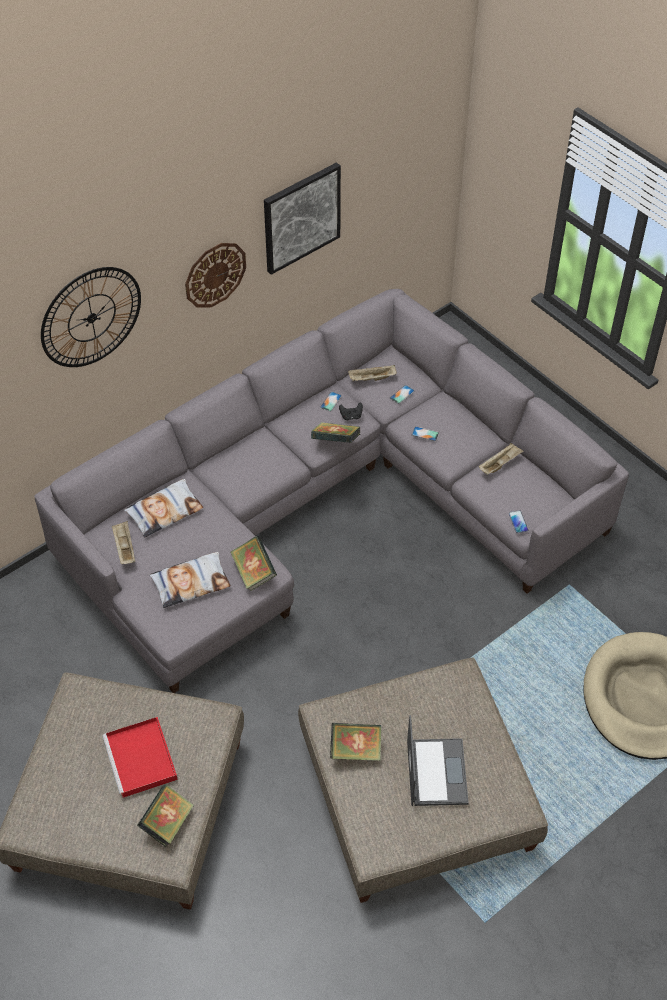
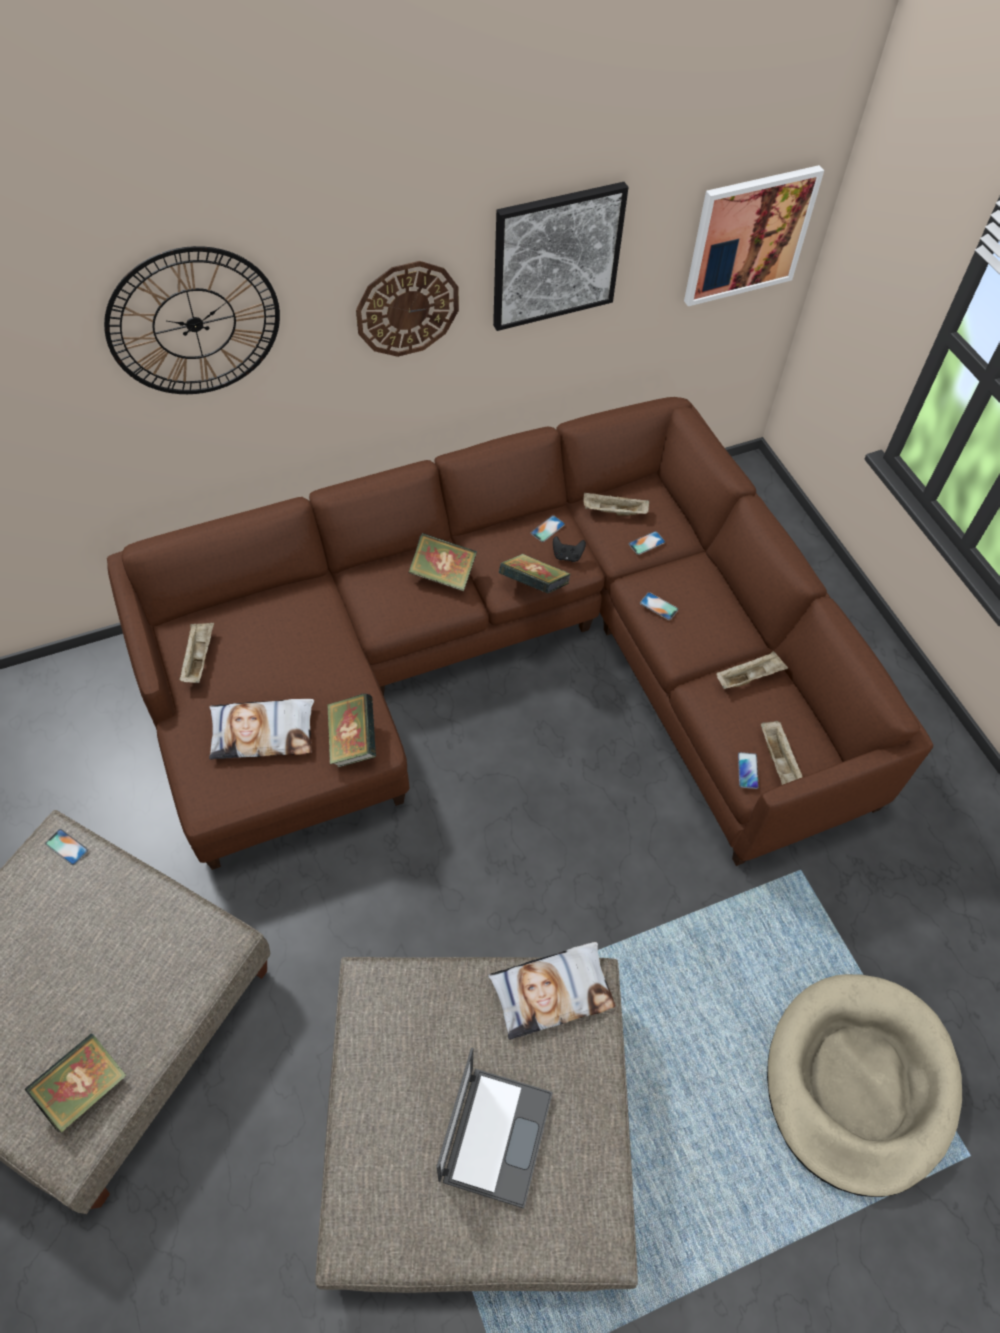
camera: 15 degrees right, 5 degrees up
grey sofa [35,289,629,693] -> brown sofa [107,397,933,870]
red tray [102,717,178,798] -> none
pillow [124,479,203,538] -> pillow moved to [488,942,616,1040]
book [330,723,381,761] -> book moved to [409,533,477,591]
none -> phone [45,829,88,865]
none -> picture [684,165,824,306]
none -> beige tray [761,721,803,785]

